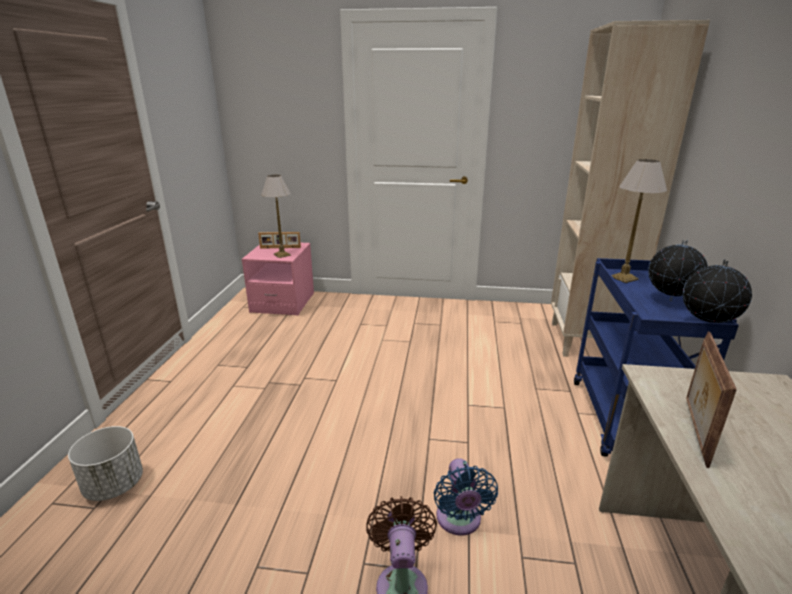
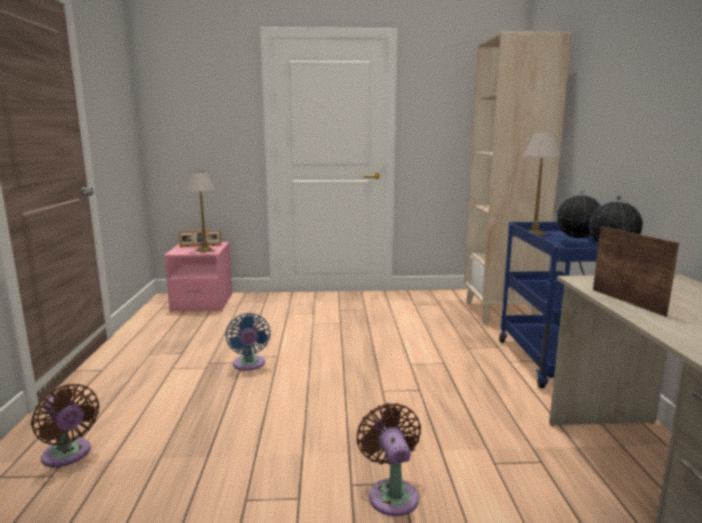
camera: 10 degrees left, 10 degrees down
white planter [68,426,143,501] -> brown fan [31,384,99,467]
blue fan [434,458,498,536] -> blue fan moved to [225,313,271,371]
picture frame [686,332,737,468] -> picture frame turned 150 degrees clockwise [593,226,679,317]

